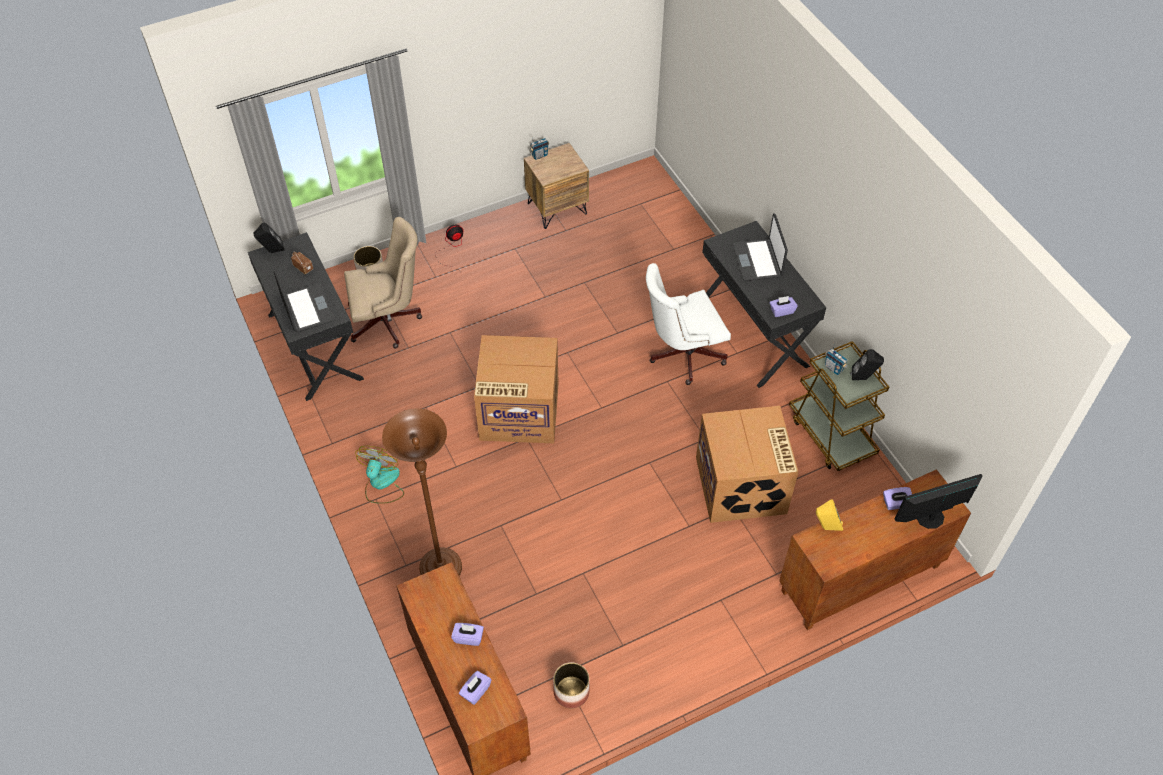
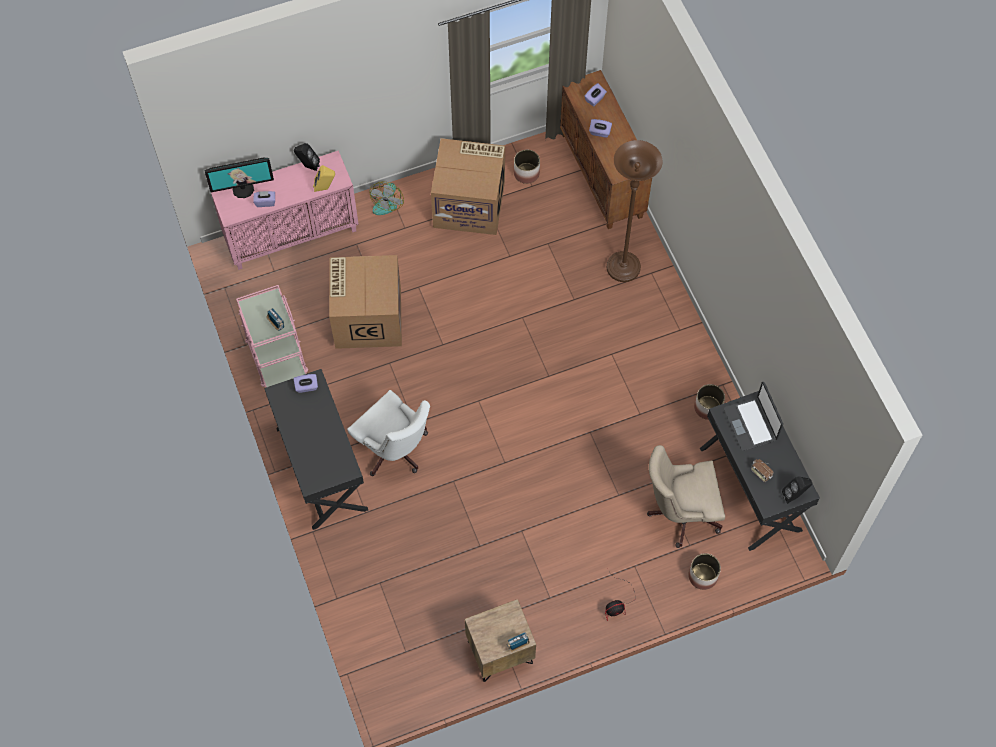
camera: 175 degrees left, 10 degrees up
fan [355,446,404,504] -> fan moved to [369,181,404,215]
cardboard box [474,335,559,443] -> cardboard box moved to [431,138,505,235]
white office chair [646,263,731,385] -> white office chair turned 60 degrees clockwise [347,390,430,476]
laptop [733,213,788,281] -> none
brown cabinet [779,469,971,630] -> pink cabinet [211,151,359,270]
brown cart [789,341,889,471] -> pink cart [236,285,308,387]
black speaker [850,349,884,380] -> black speaker moved to [294,143,320,171]
none -> planter [694,384,725,420]

